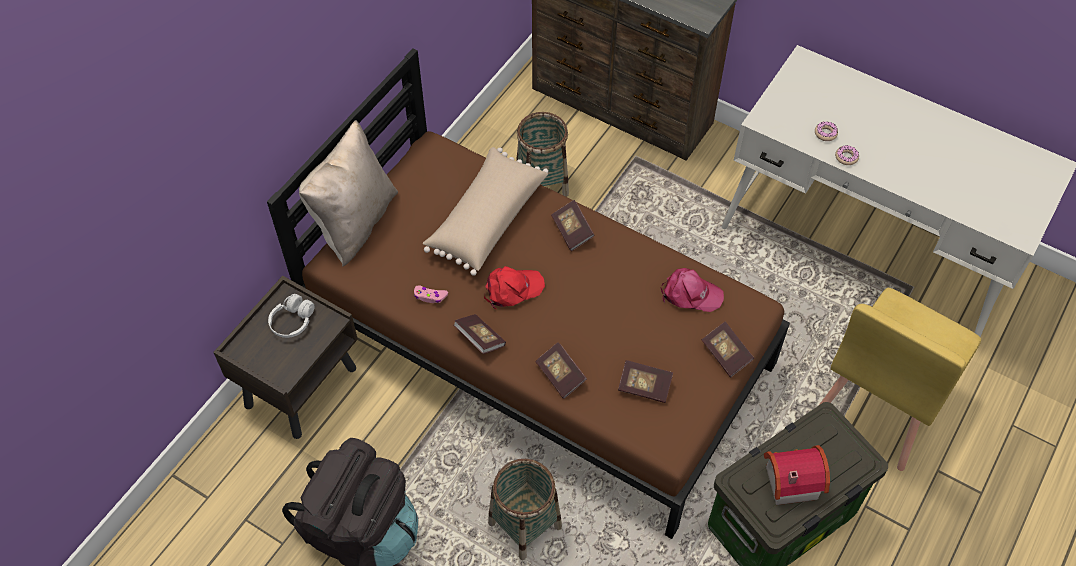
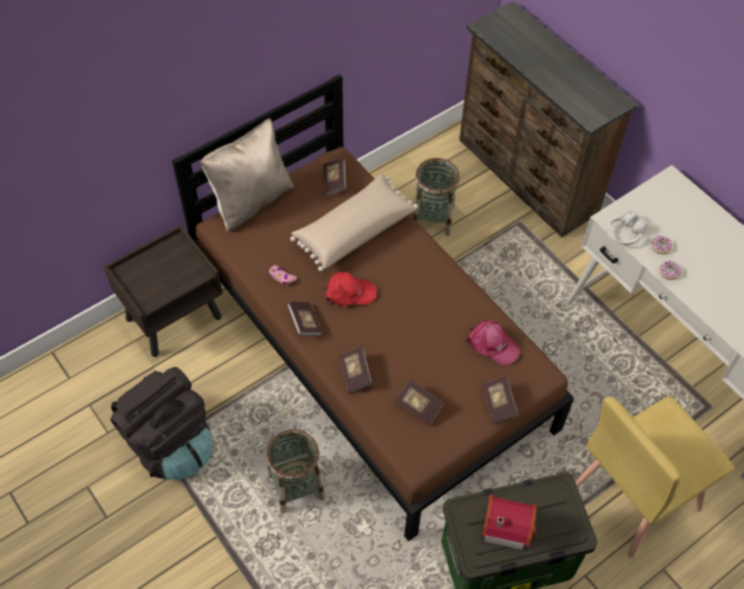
camera: 20 degrees right, 0 degrees up
white headphones [268,294,315,338] -> white headphones moved to [606,211,648,245]
book [551,200,595,251] -> book moved to [323,158,347,196]

